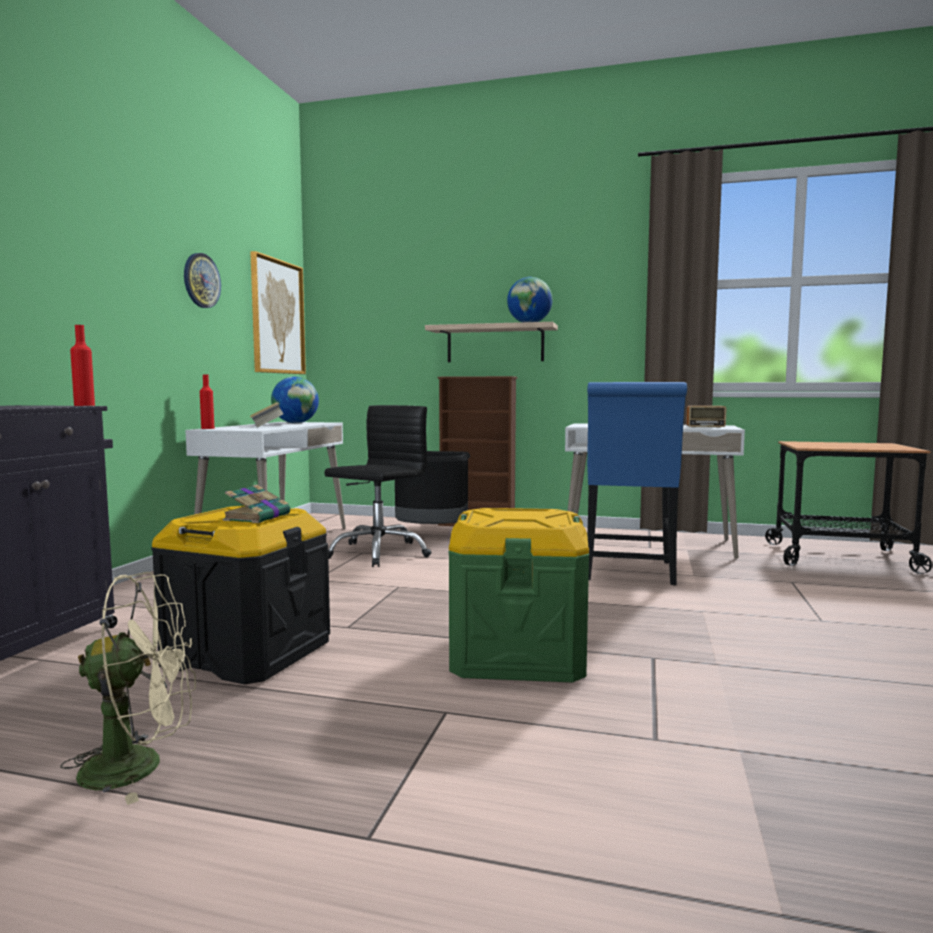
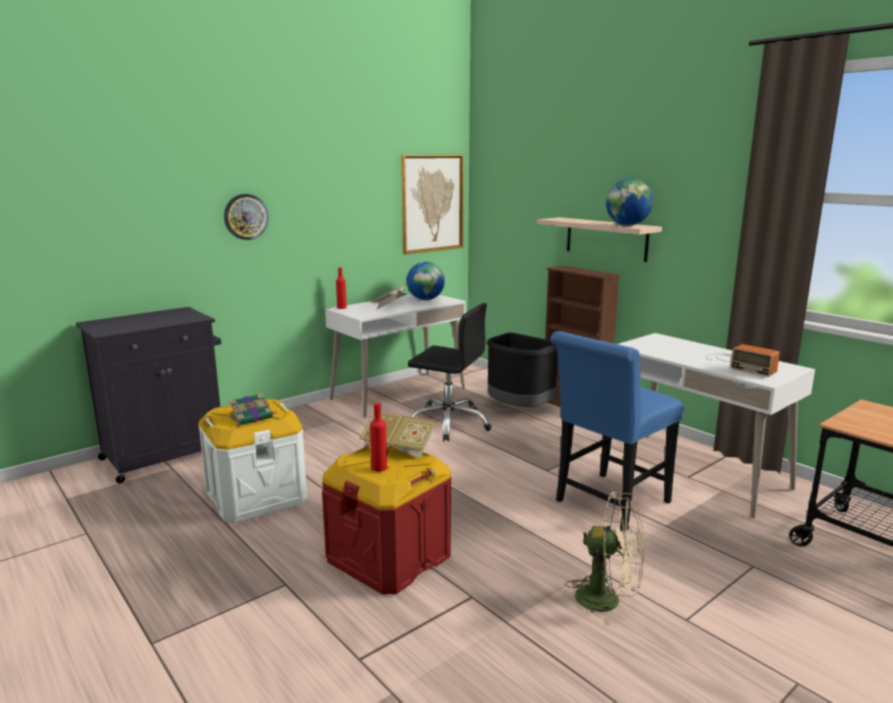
camera: 35 degrees right, 10 degrees up
beige fan [60,572,196,805] -> beige fan moved to [565,492,644,626]
red bottle [70,325,95,406] -> red bottle moved to [370,403,387,472]
black storage box [152,506,330,684] -> white storage box [199,399,307,523]
wall clock [184,253,221,308] -> wall clock moved to [224,194,268,240]
black office chair [324,405,431,567] -> black office chair turned 45 degrees clockwise [408,303,492,442]
green storage box [449,508,589,682] -> red storage box [322,443,452,595]
none -> book [359,412,436,458]

